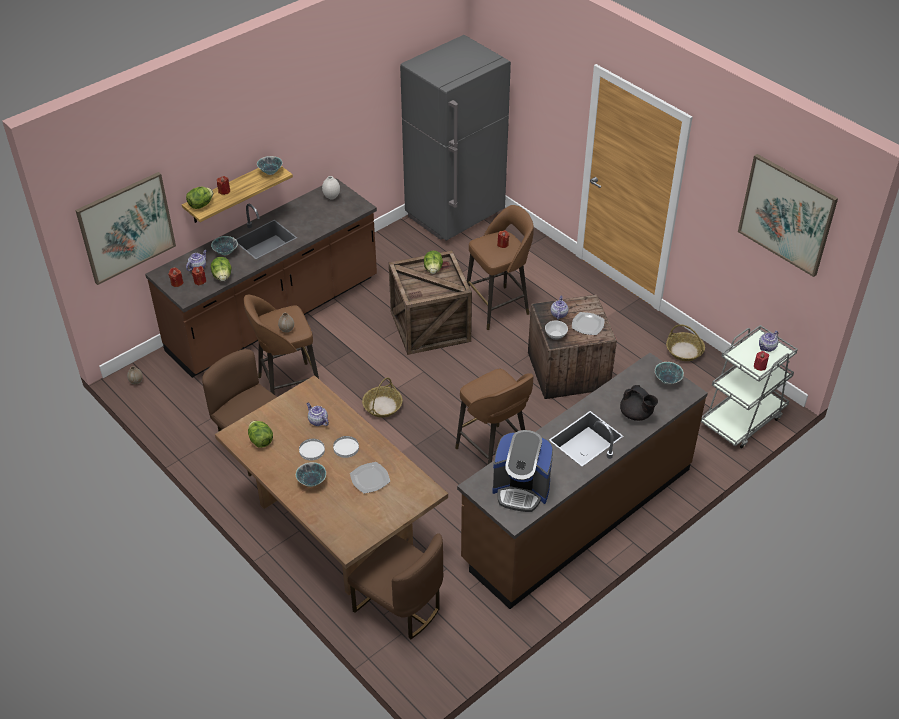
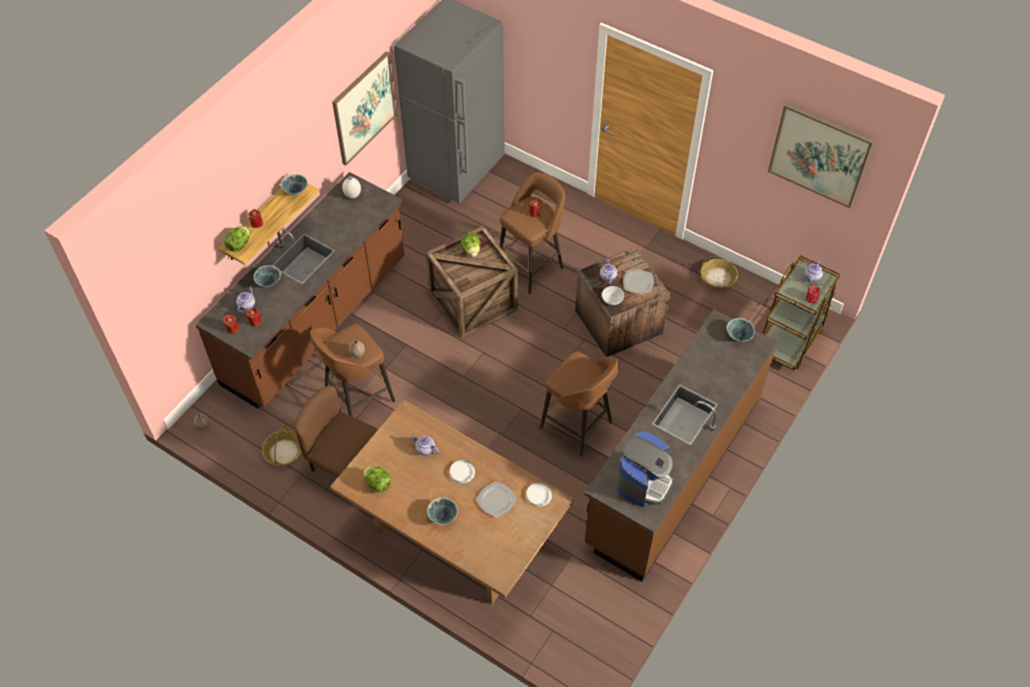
camera: 15 degrees left, 10 degrees up
picture [75,172,176,285] -> picture moved to [332,51,397,166]
lettuce [211,257,232,281] -> none
white plate [299,439,325,460] -> white plate moved to [527,482,552,507]
brown chair [348,533,443,639] -> none
basket [362,377,403,418] -> basket moved to [262,425,301,466]
coffee machine [492,430,553,512] -> coffee machine turned 60 degrees counterclockwise [617,431,674,507]
black teapot [620,385,658,421] -> none
grey cart [701,325,798,448] -> brown cart [763,255,840,370]

